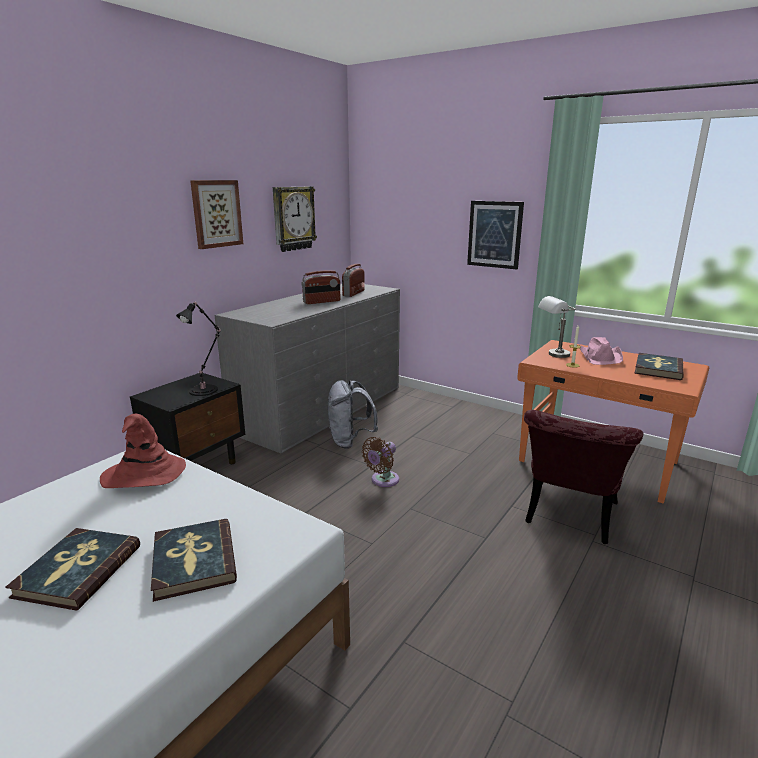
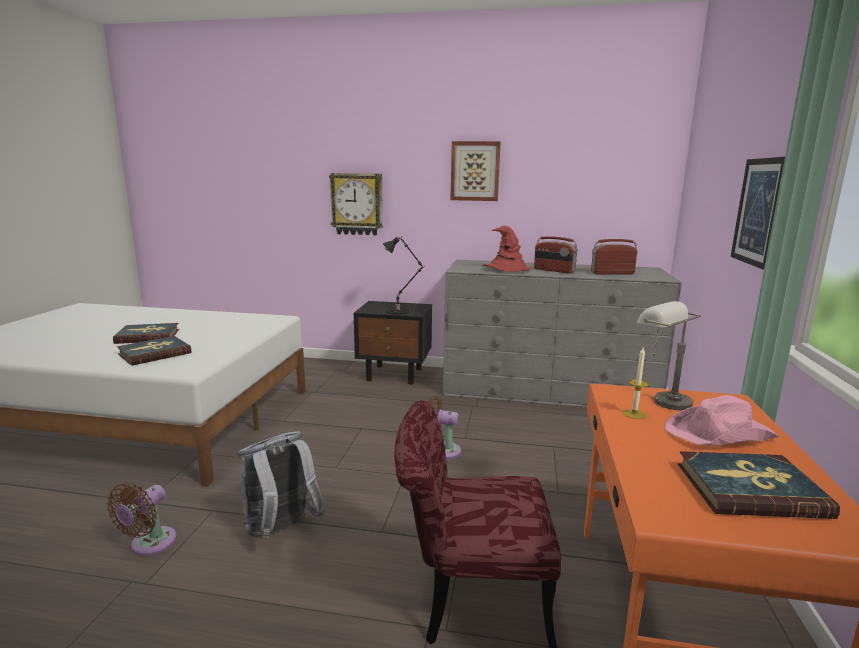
camera: 65 degrees right, 5 degrees down
red hat [100,414,186,488] -> red hat moved to [482,226,531,272]
wall clock [273,186,317,252] -> wall clock moved to [329,173,383,235]
grey backpack [328,380,378,449] -> grey backpack moved to [238,431,326,539]
none -> brown fan [107,483,177,556]

